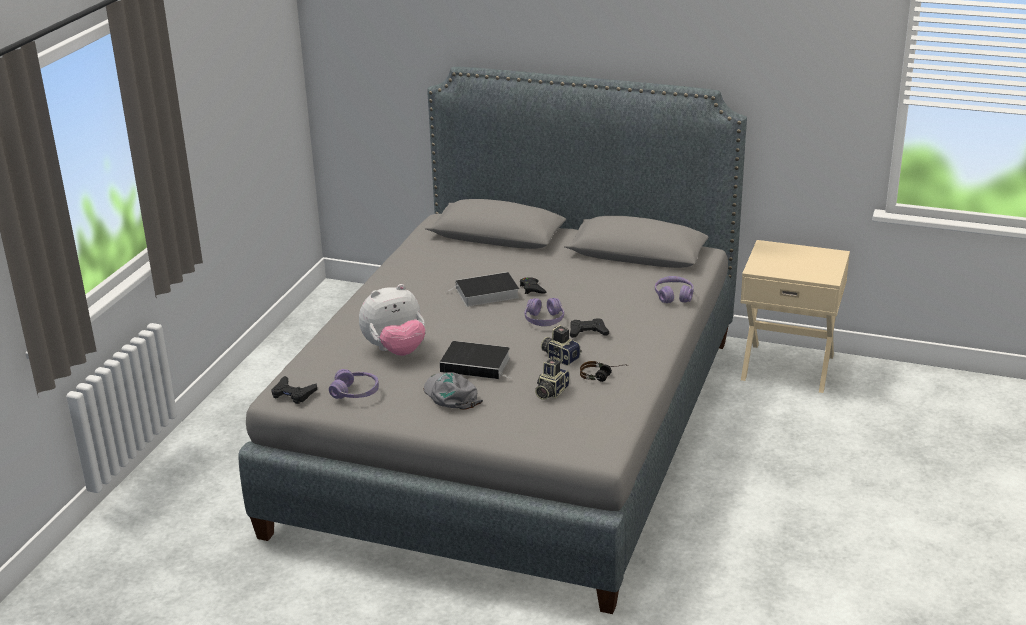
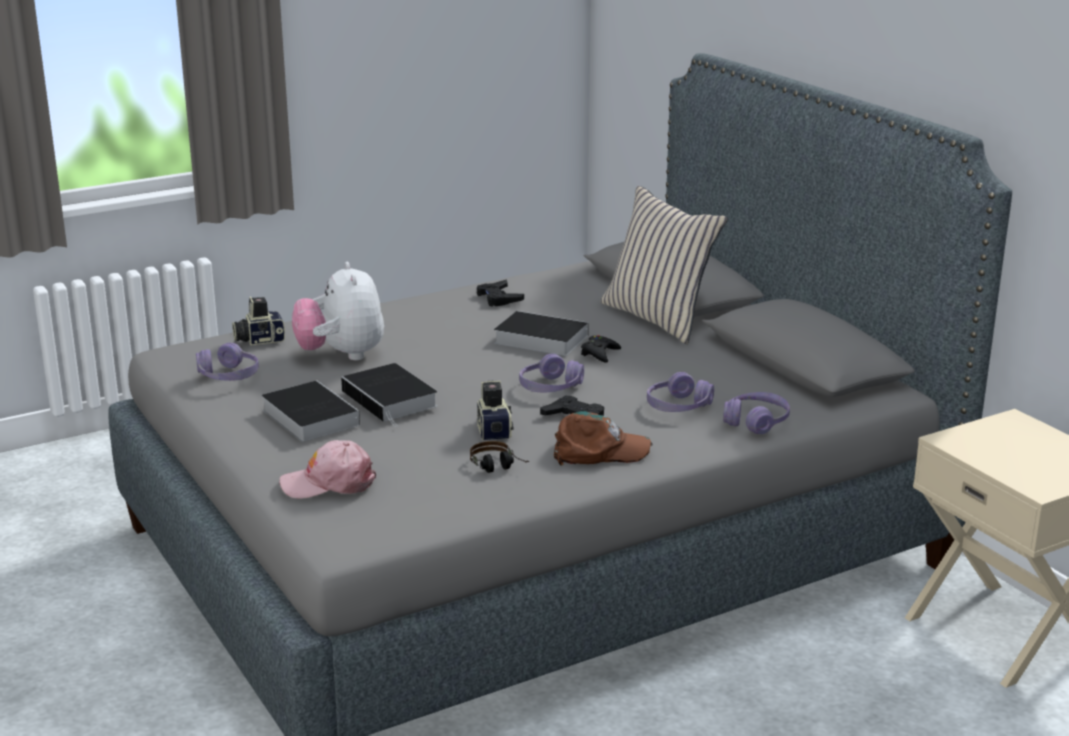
camera: 40 degrees right, 5 degrees down
black game controller [271,376,317,404] -> black game controller moved to [477,280,524,307]
plush toy [359,284,425,356] -> plush toy turned 60 degrees clockwise [292,262,384,360]
grey cap [424,372,483,410] -> book [261,381,360,442]
camera [535,359,569,400] -> camera moved to [232,296,285,345]
none -> pink cap [279,440,376,499]
none -> brown cap [554,411,652,466]
none -> beige pillow [601,186,728,344]
none -> purple headphones [647,372,714,412]

